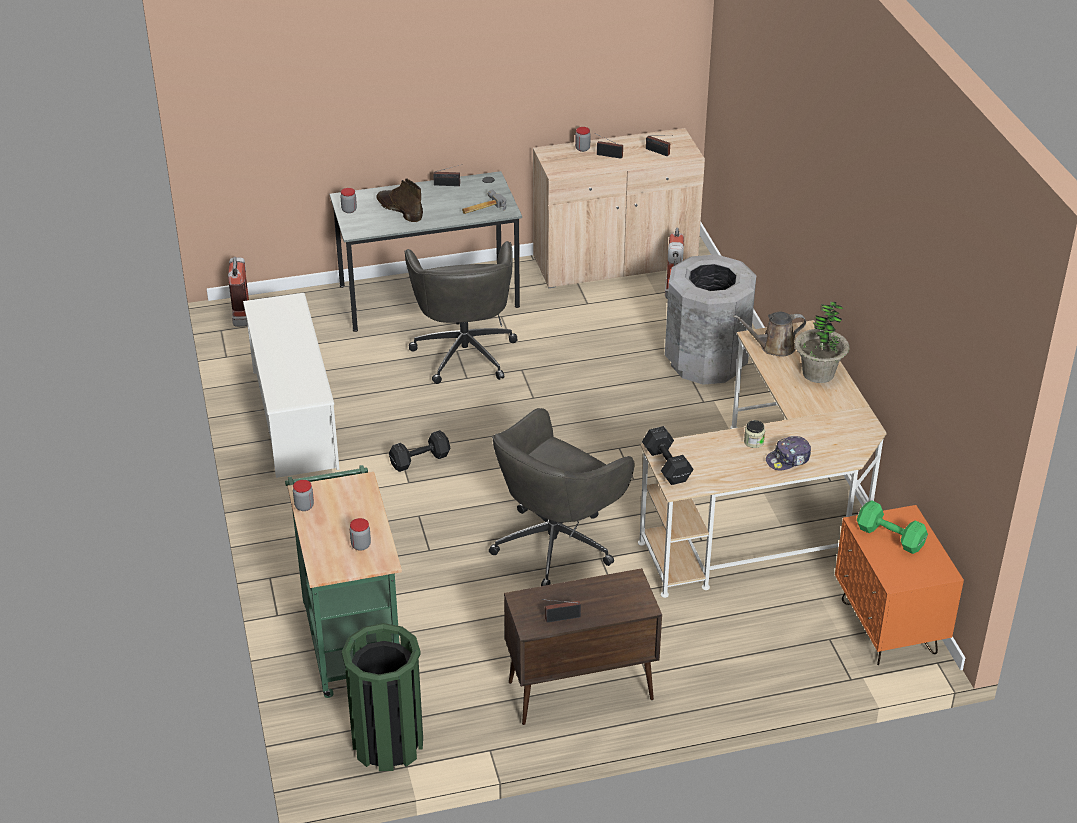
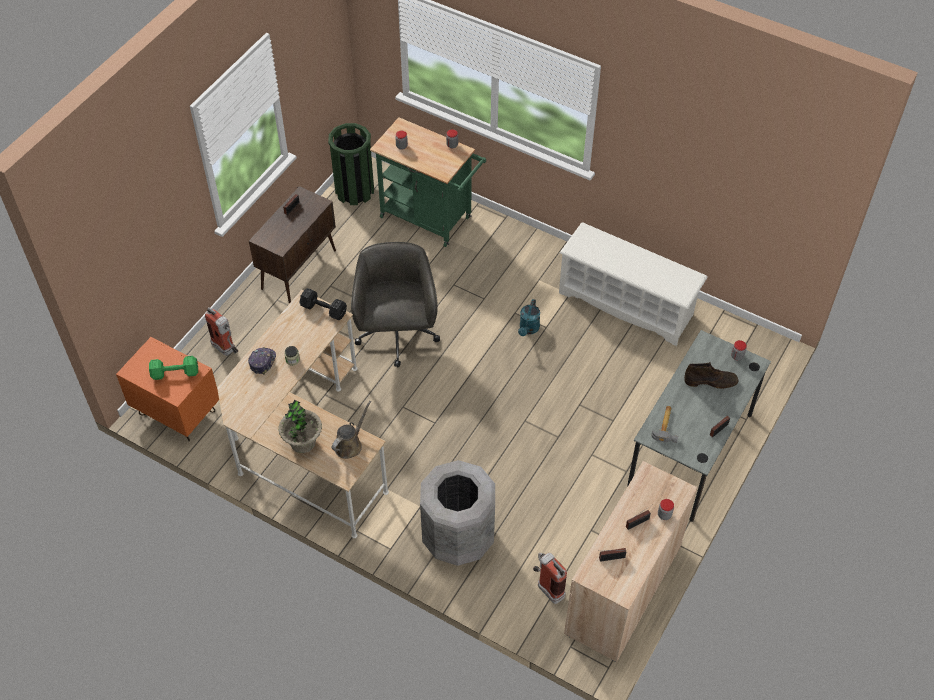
camera: 135 degrees right, 15 degrees up
fire extinguisher [228,257,249,327] -> fire extinguisher moved to [205,307,238,356]
black dumbbell [389,430,451,472] -> turquoise watering can [518,299,540,336]
grey office chair [405,241,518,384] -> none

